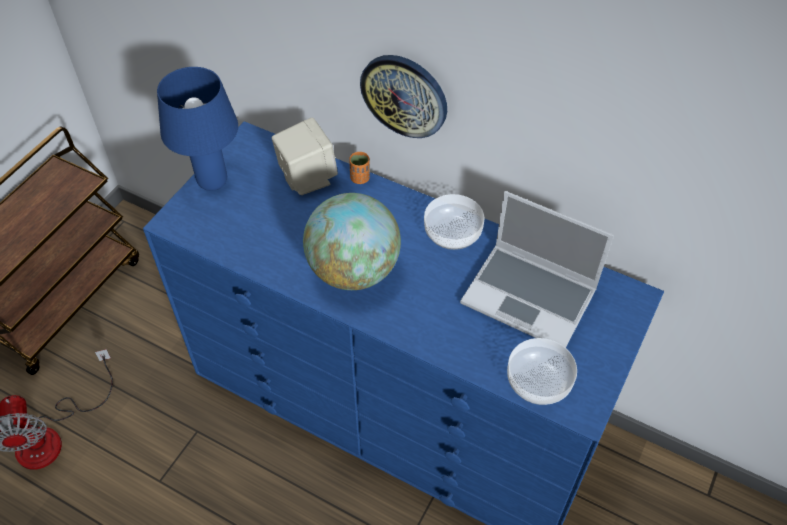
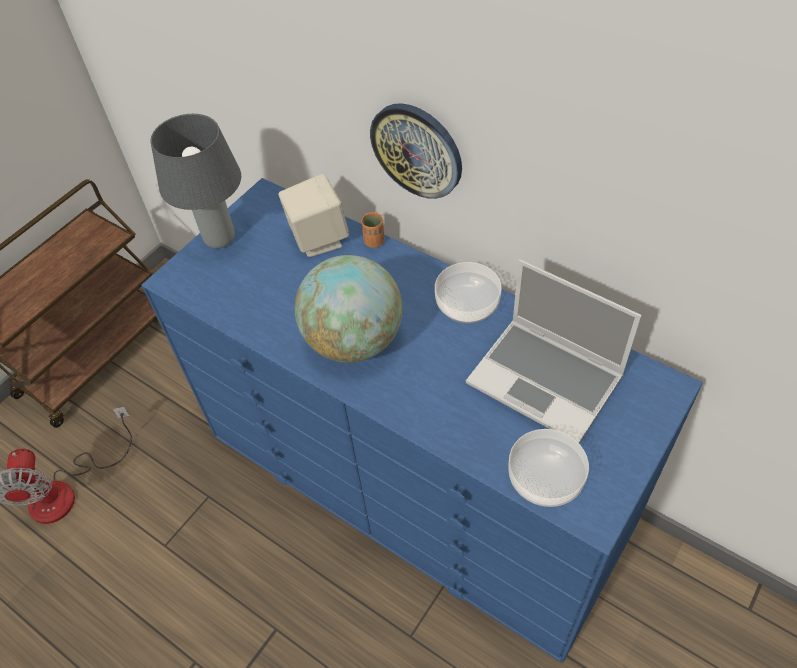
camera: 10 degrees right, 0 degrees up
blue table lamp [157,67,238,191] -> grey table lamp [150,114,241,249]

